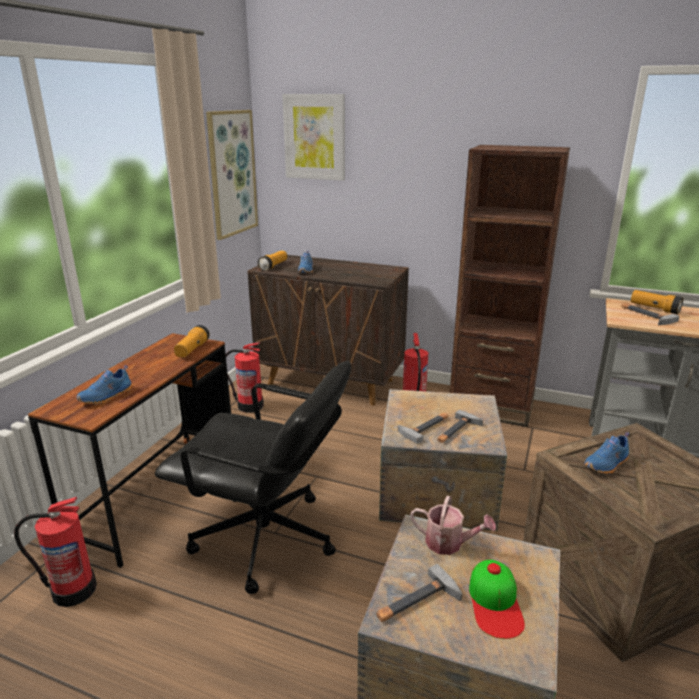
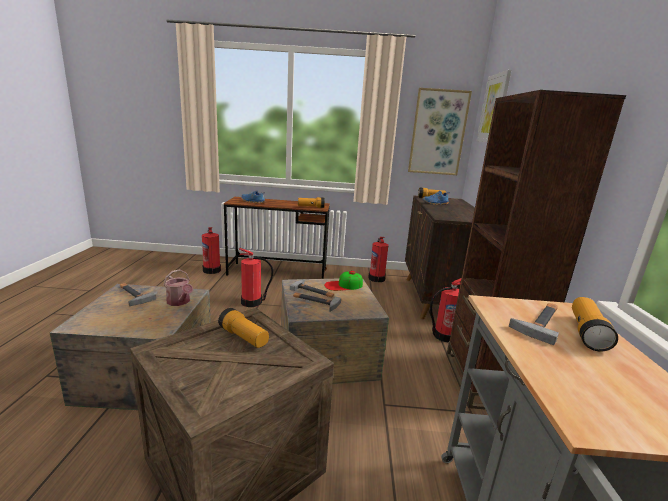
camera: 70 degrees right, 5 degrees down
black office chair [155,361,351,594] -> fire extinguisher [239,248,273,307]
watering can [410,496,496,555] -> watering can turned 45 degrees counterclockwise [164,269,193,306]
cap [469,560,525,639] -> cap moved to [324,271,363,291]
blue shoe [584,432,629,474] -> flashlight [218,308,269,348]

